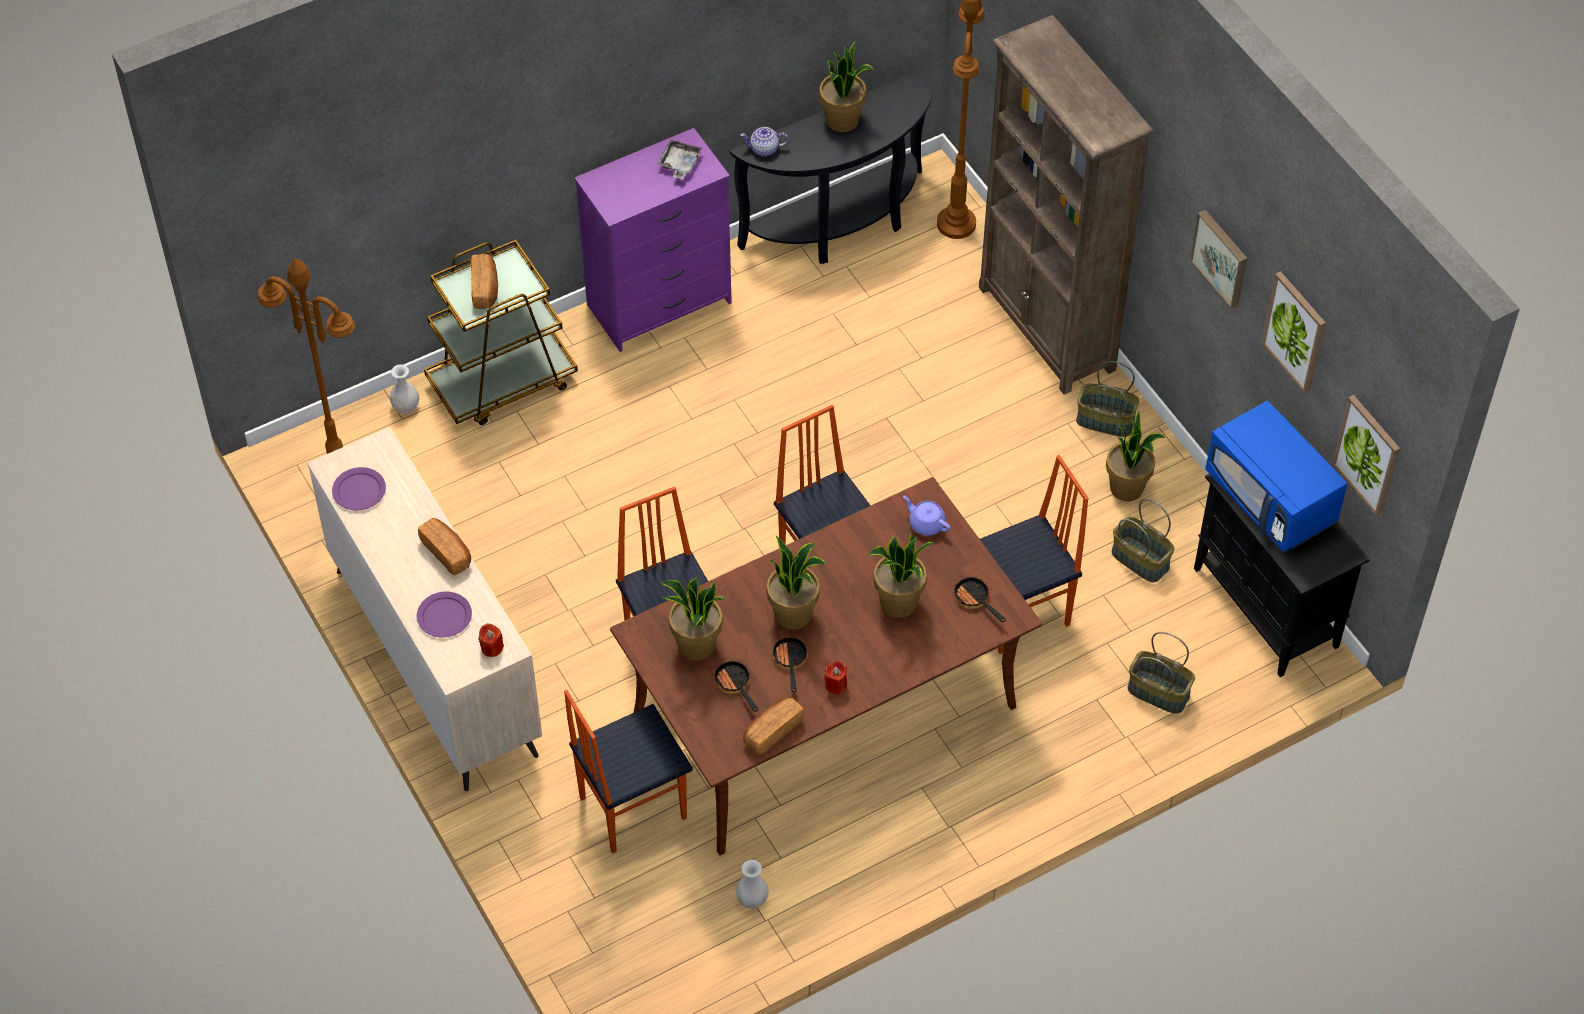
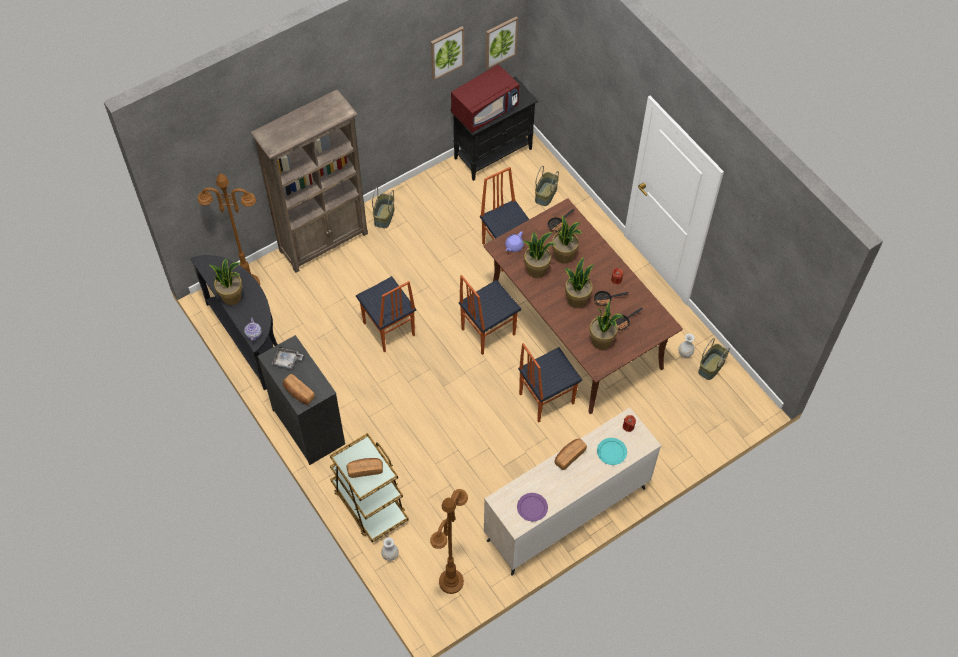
camera: 95 degrees left, 5 degrees up
purple plate [417,592,472,637] -> turquoise plate [597,438,627,465]
chair [564,690,693,854] -> chair moved to [356,276,416,352]
purple dresser [574,128,732,352] -> black dresser [258,335,345,465]
bread [743,698,804,754] -> bread moved to [283,374,315,405]
potted plant [1106,411,1165,501] -> potted plant moved to [523,232,556,278]
basket [1112,499,1174,583] -> basket moved to [698,338,730,380]
picture [1190,210,1247,309] -> none
blue microwave [1205,401,1347,552] -> red microwave [451,64,519,133]

